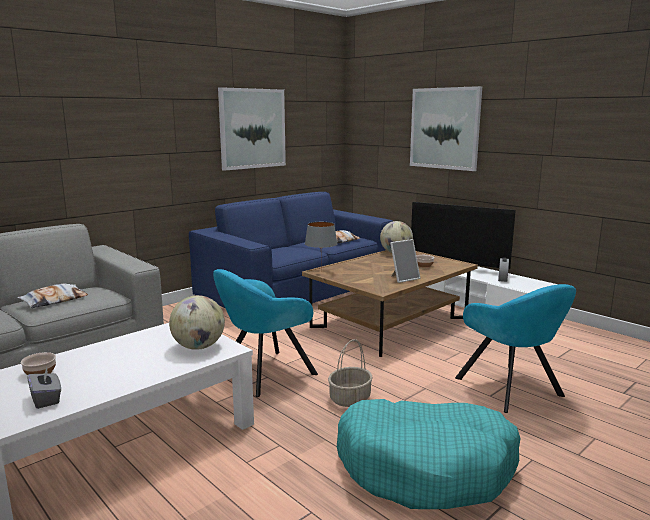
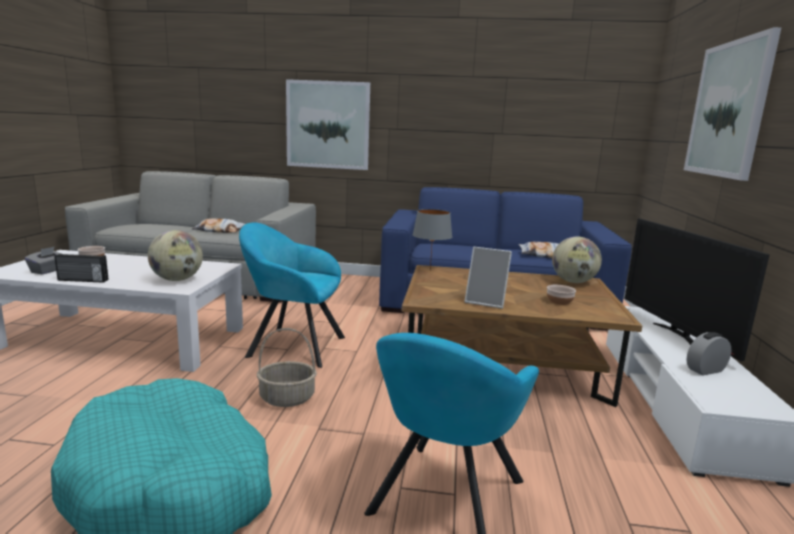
camera: 50 degrees right, 0 degrees up
picture [218,87,286,171] -> picture moved to [286,79,370,170]
none -> radio [54,253,108,283]

